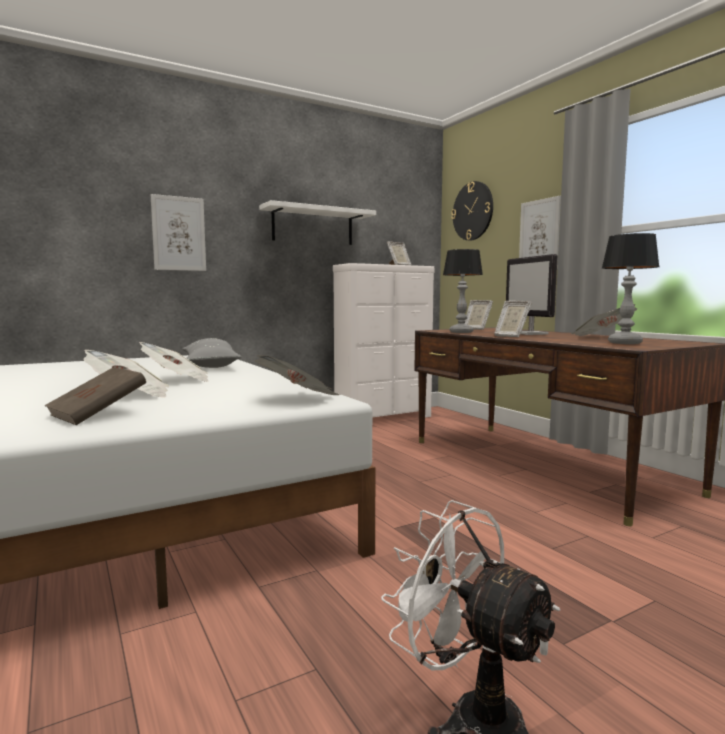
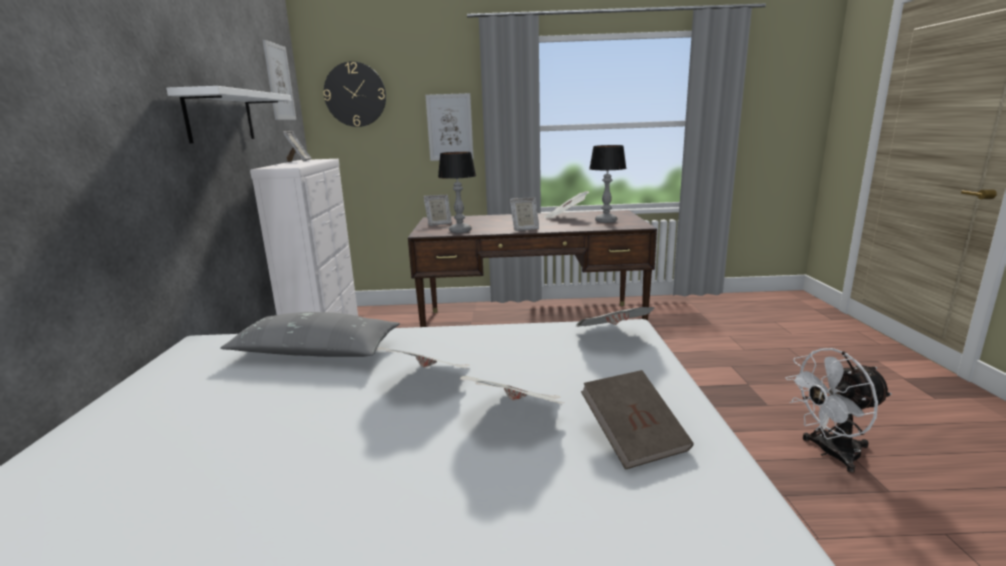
camera: 60 degrees left, 10 degrees up
picture [151,194,206,271] -> picture moved to [263,40,296,120]
monitor [506,254,558,335] -> none

